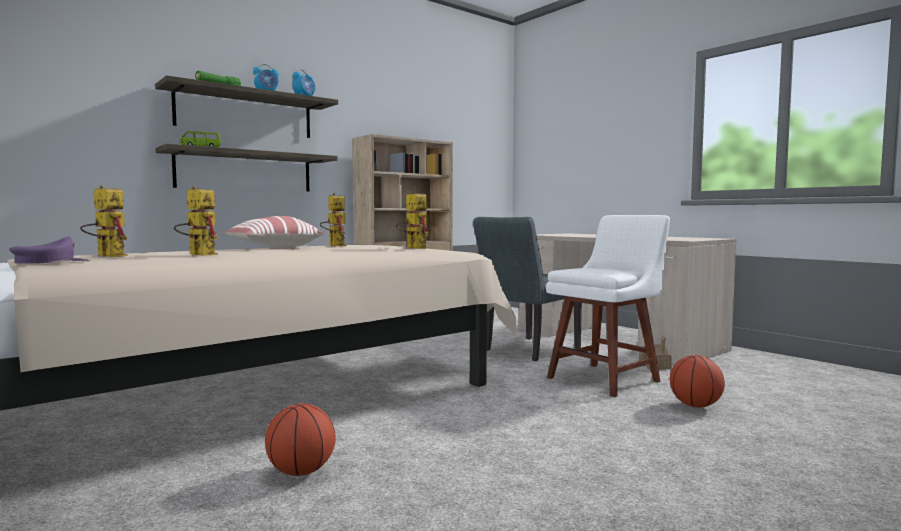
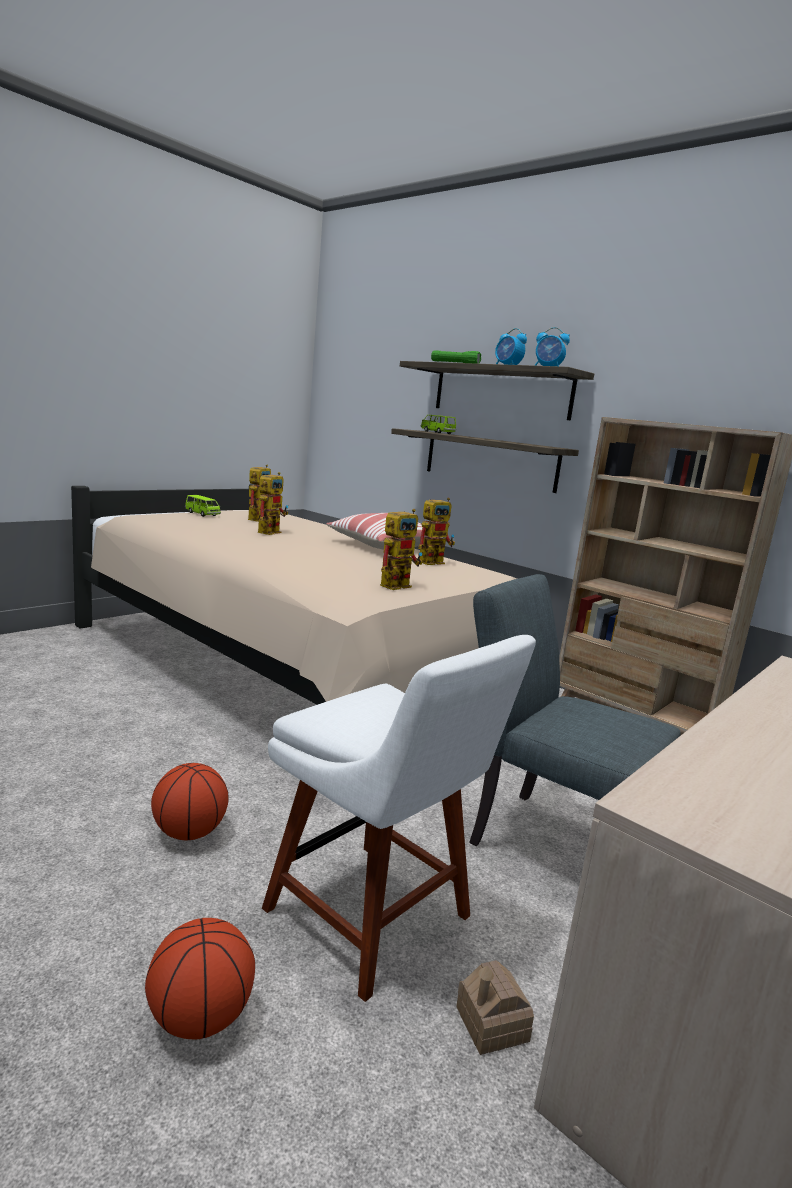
camera: 80 degrees right, 10 degrees up
purple cap [9,237,90,264] -> green toy car [185,495,221,517]
basketball [265,403,336,476] -> basketball moved to [151,763,229,840]

